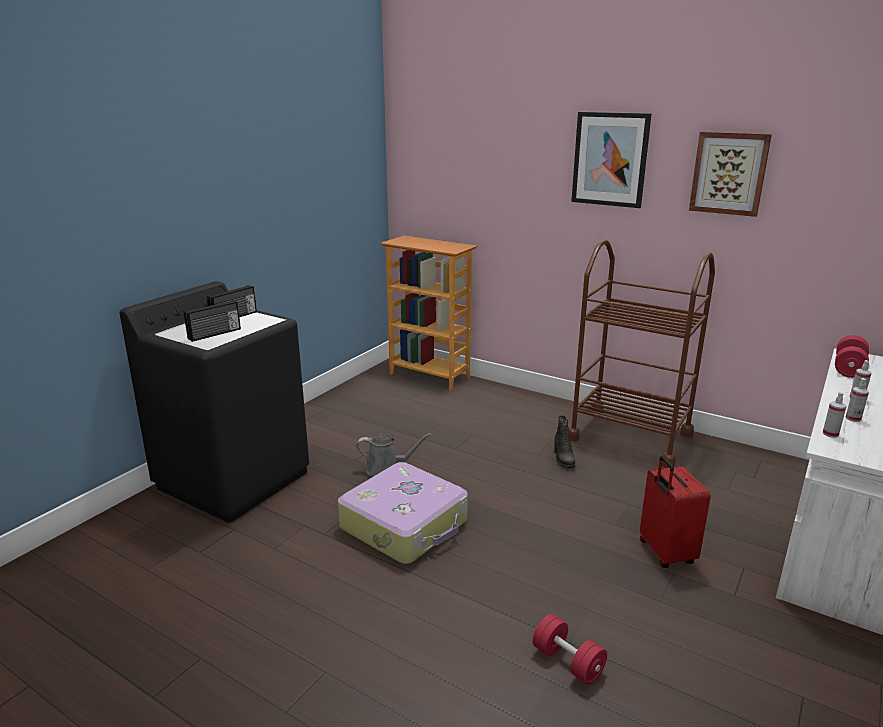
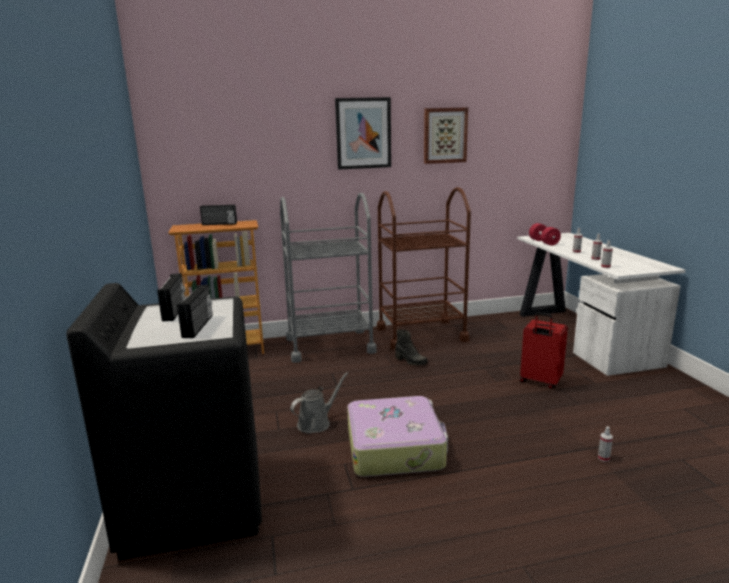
camera: 45 degrees left, 5 degrees down
red dumbbell [533,614,607,685] -> spray bottle [598,426,613,462]
none -> radio [200,204,237,225]
none -> grey cart [280,193,377,363]

